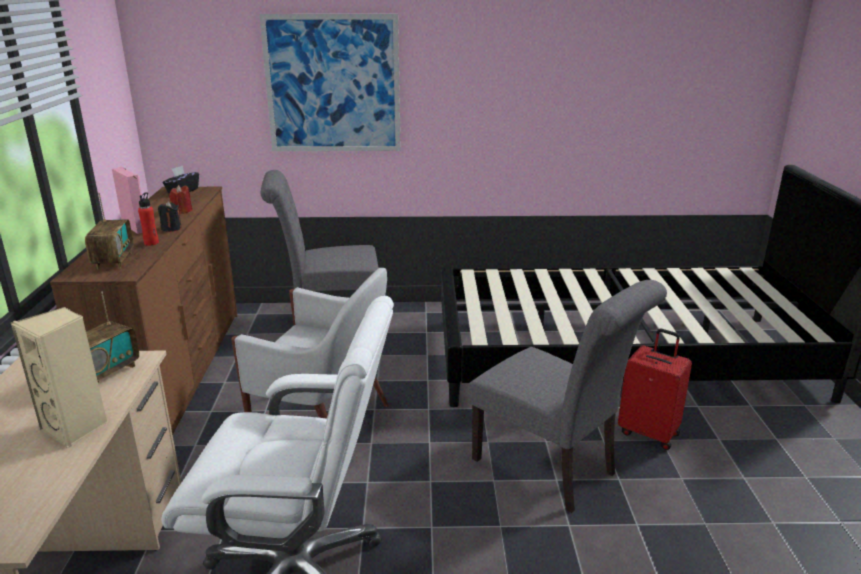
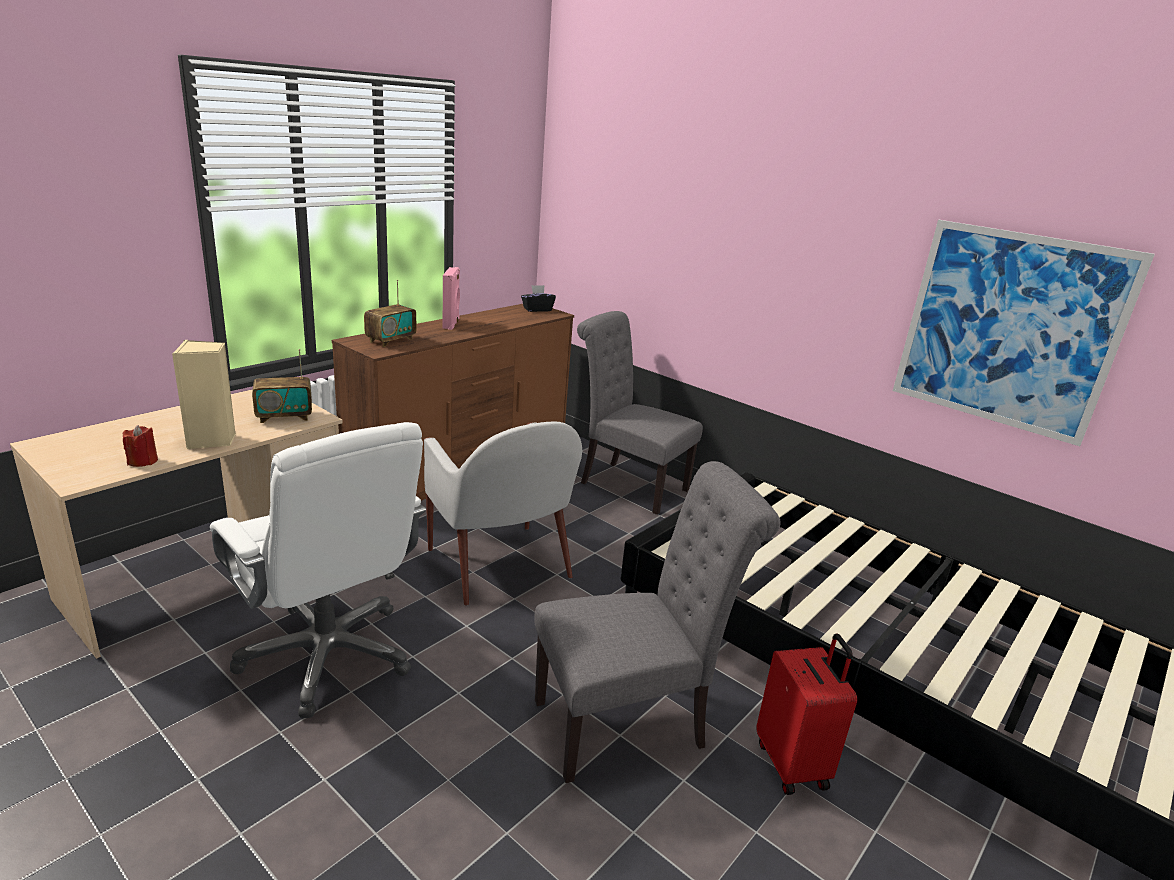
camera: 40 degrees right, 0 degrees up
red bottle [138,192,159,246] -> none
black candle [158,201,182,232] -> none
red candle [169,185,193,214] -> red candle moved to [123,425,158,467]
picture [259,14,401,151] -> picture moved to [893,220,1155,446]
grey chair [468,280,667,513] -> grey chair turned 105 degrees counterclockwise [534,461,781,783]

